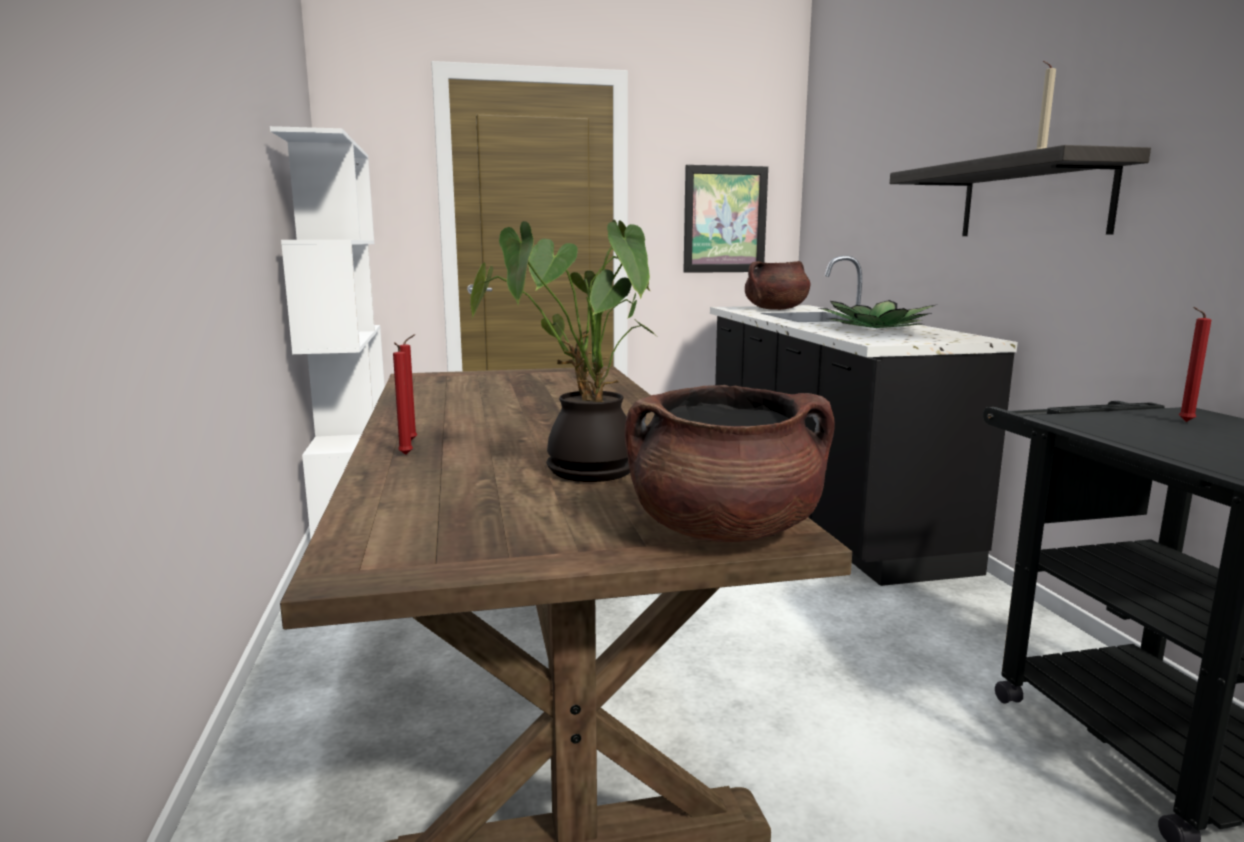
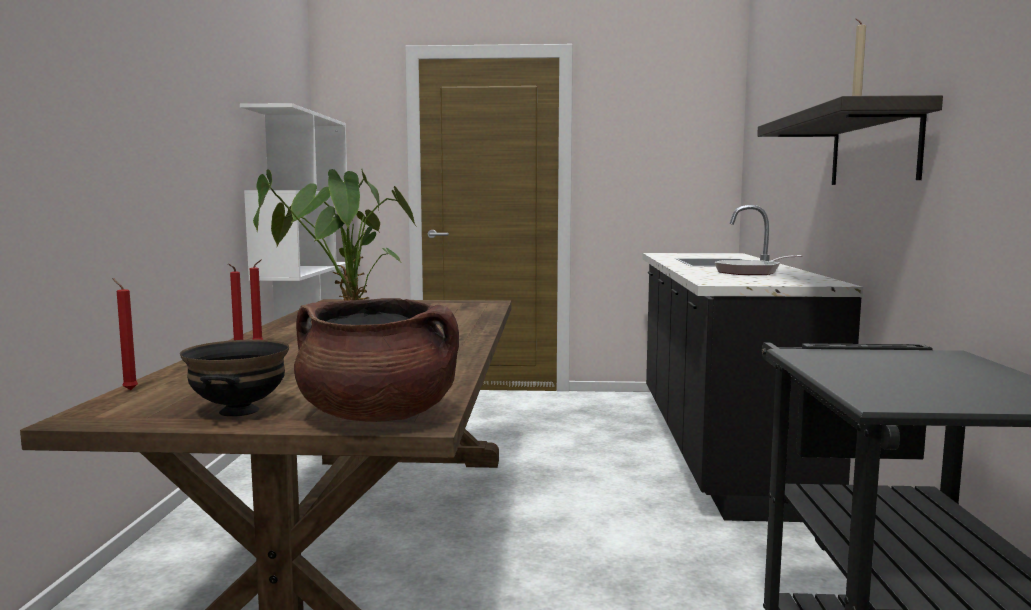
camera: 15 degrees right, 5 degrees down
picture [683,165,768,273] -> none
brown cooking pot [745,261,810,310] -> none
potted plant [819,300,935,328] -> frying pan [714,255,803,275]
red candle [1179,307,1211,422] -> red candle moved to [113,278,138,390]
none -> black bowl [180,340,289,417]

